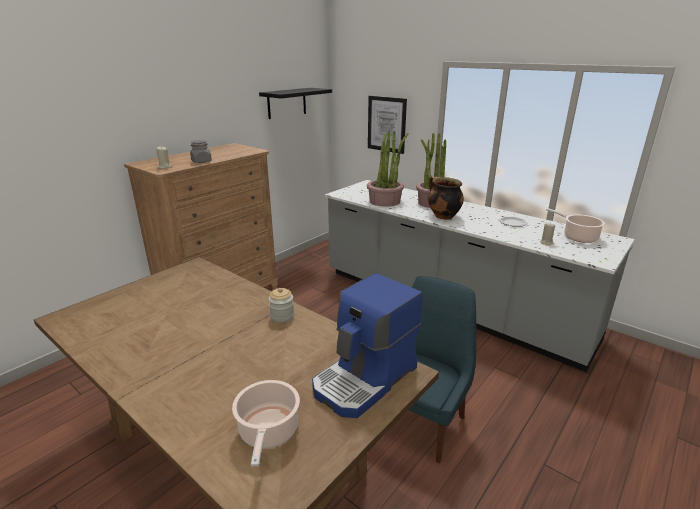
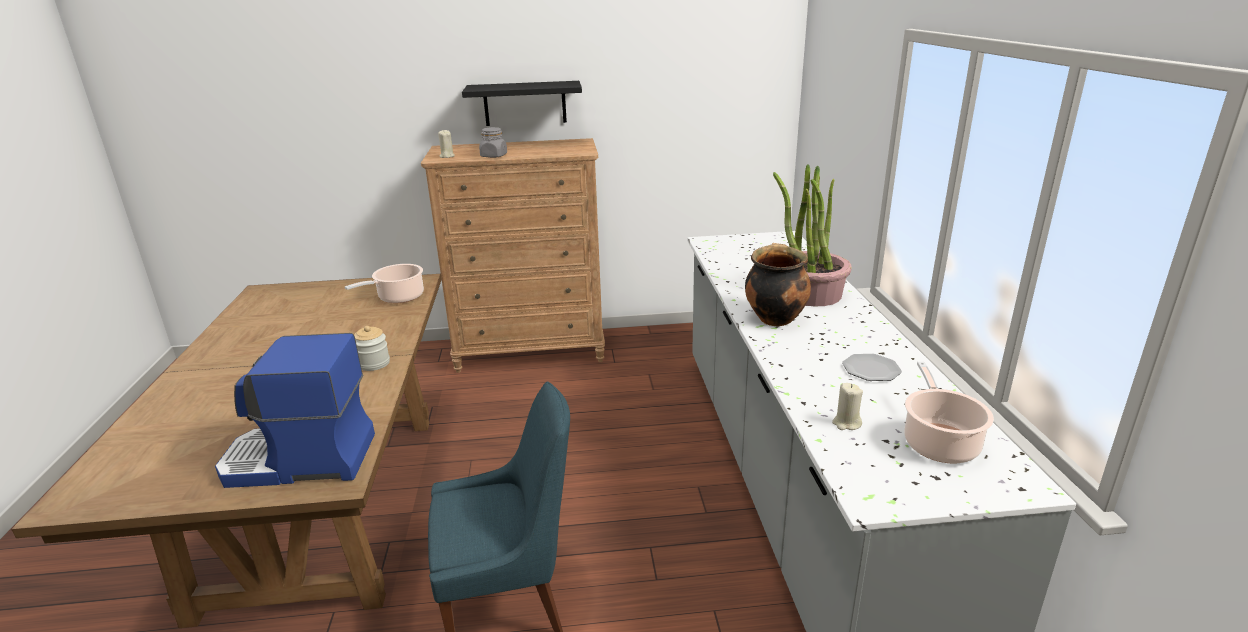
camera: 45 degrees right, 0 degrees up
cooking pot [232,380,300,466] -> cooking pot moved to [345,264,424,303]
black shelf [259,88,332,119] -> black shelf moved to [462,81,582,126]
potted plant [367,131,408,207] -> none
picture [368,96,407,154] -> none

